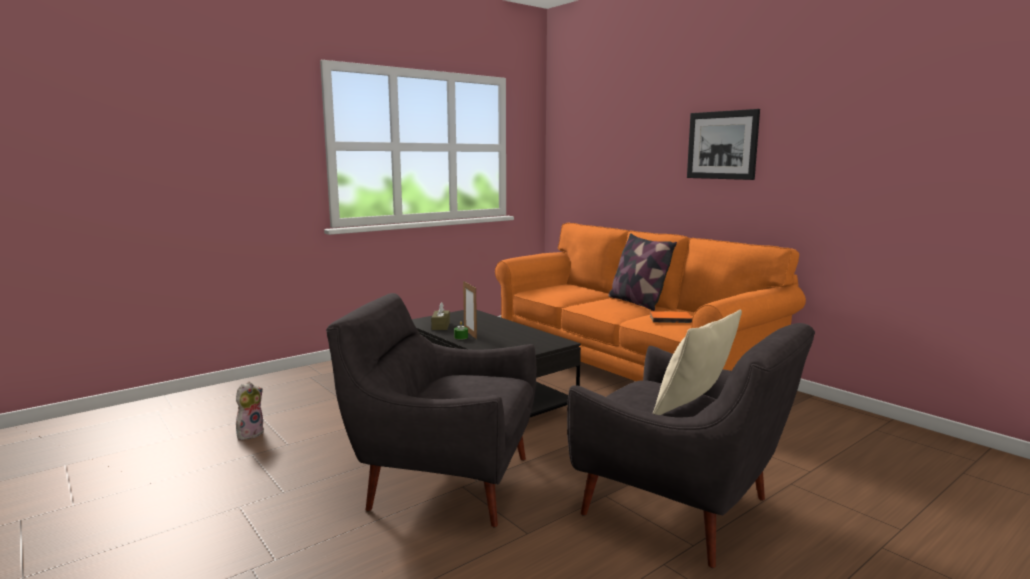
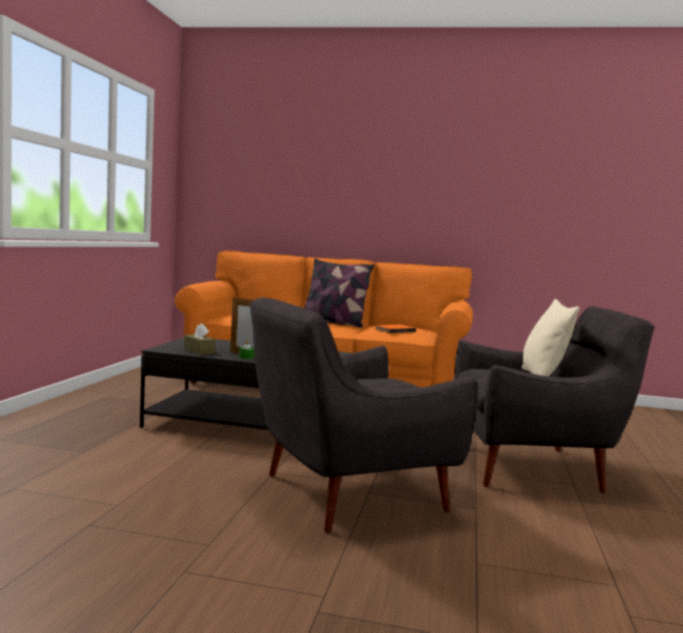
camera: 40 degrees left, 5 degrees down
plush toy [236,382,264,440] -> none
picture [687,109,760,180] -> none

